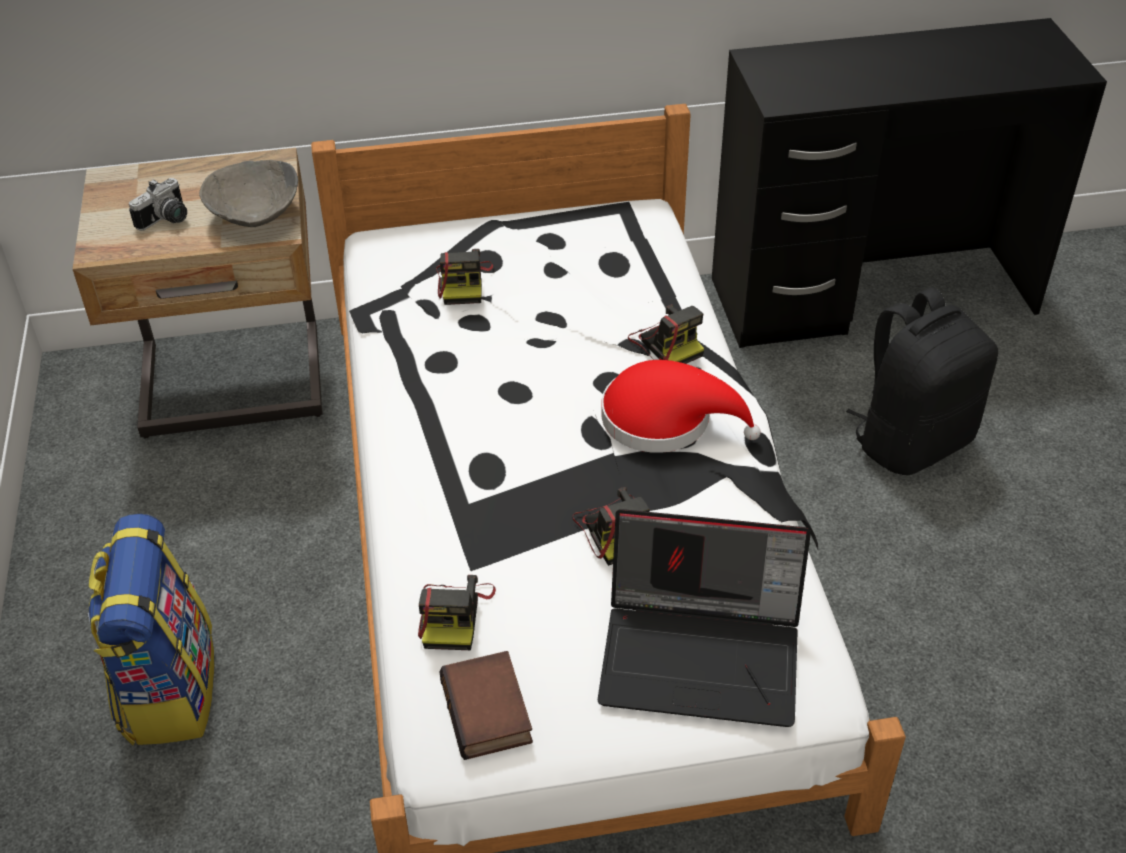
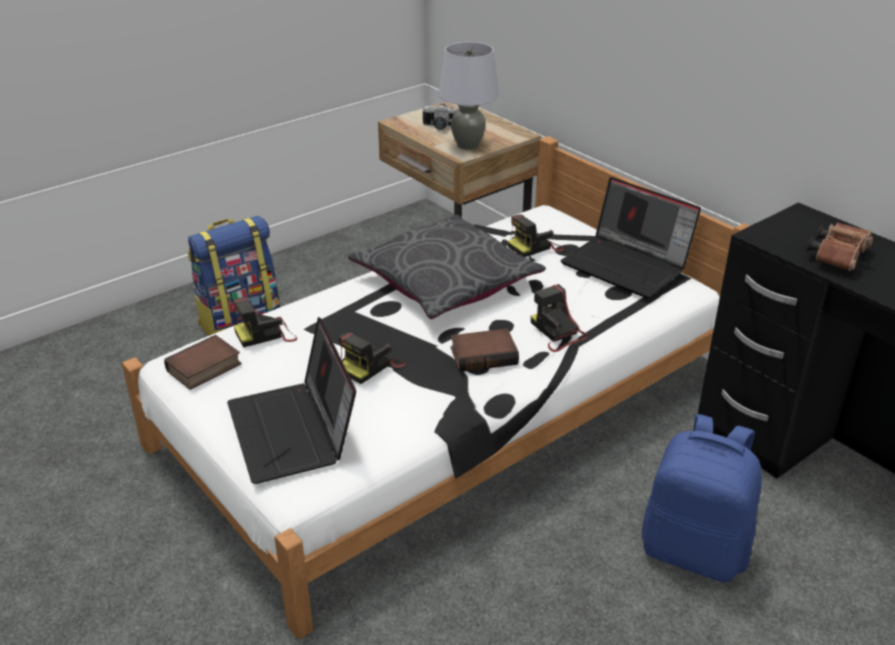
camera: 60 degrees right, 10 degrees down
grey bowl [199,160,298,227] -> grey table lamp [439,42,499,150]
red hat [602,360,761,453] -> book [451,329,519,372]
camera [628,304,704,364] -> camera turned 120 degrees clockwise [531,284,588,352]
black backpack [846,287,998,475] -> blue backpack [642,414,762,583]
none -> grey pillow [348,215,546,319]
none -> laptop [560,177,701,298]
none -> brown binoculars [806,223,873,271]

